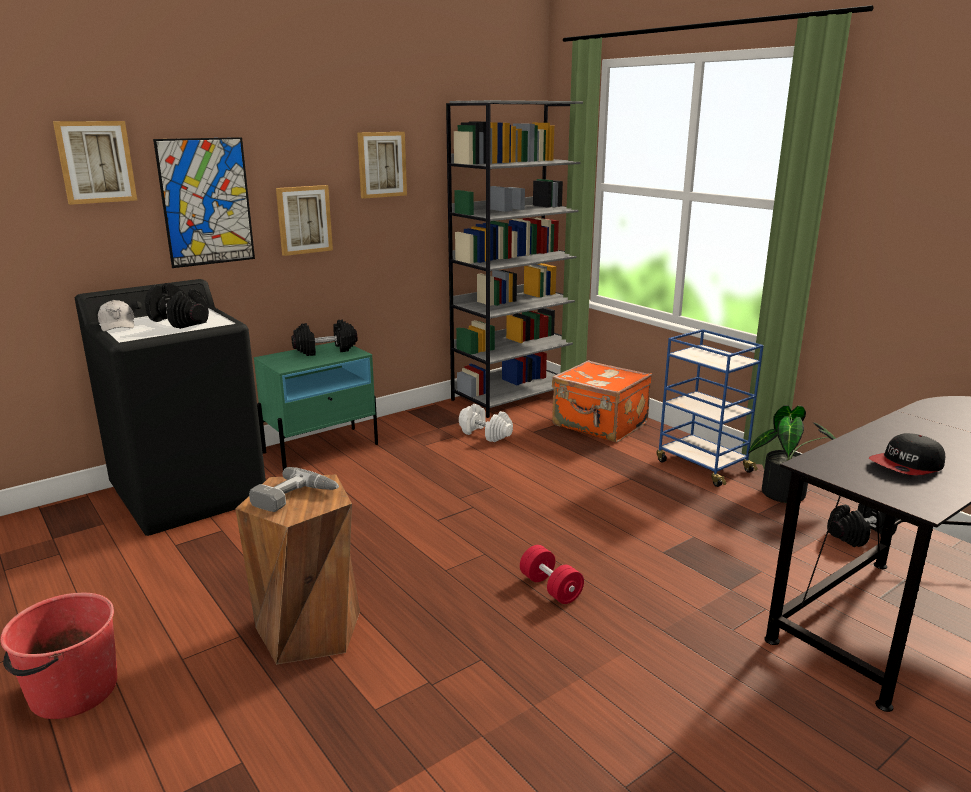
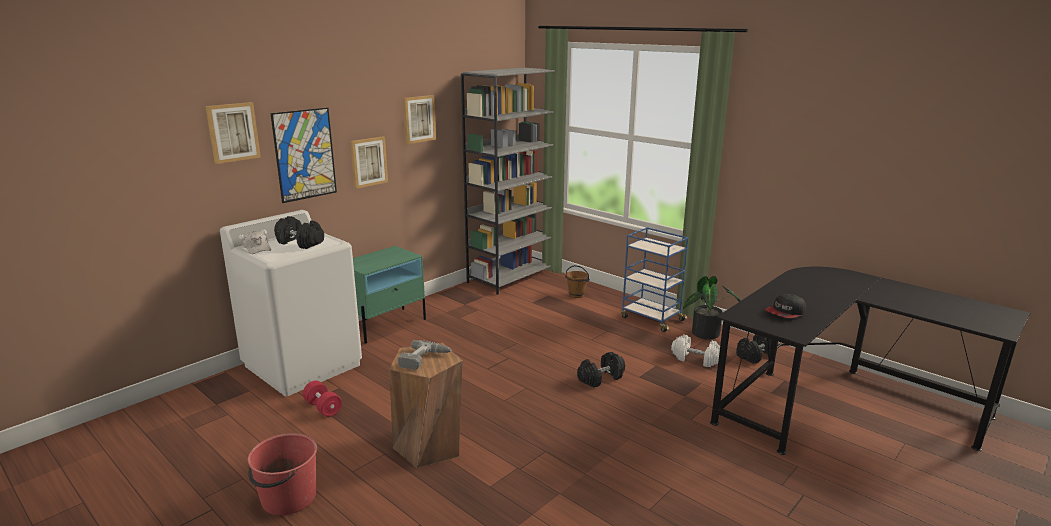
camera: 10 degrees left, 0 degrees up
black washing machine [75,279,266,536] -> white washing machine [220,210,362,396]
black dumbbell [291,320,357,356] -> black dumbbell moved to [577,352,625,388]
white dumbbell [459,404,513,442] -> white dumbbell moved to [671,334,720,367]
red dumbbell [520,545,584,604] -> red dumbbell moved to [303,381,342,417]
orange suitcase [552,360,652,442] -> brown bucket [565,265,590,298]

